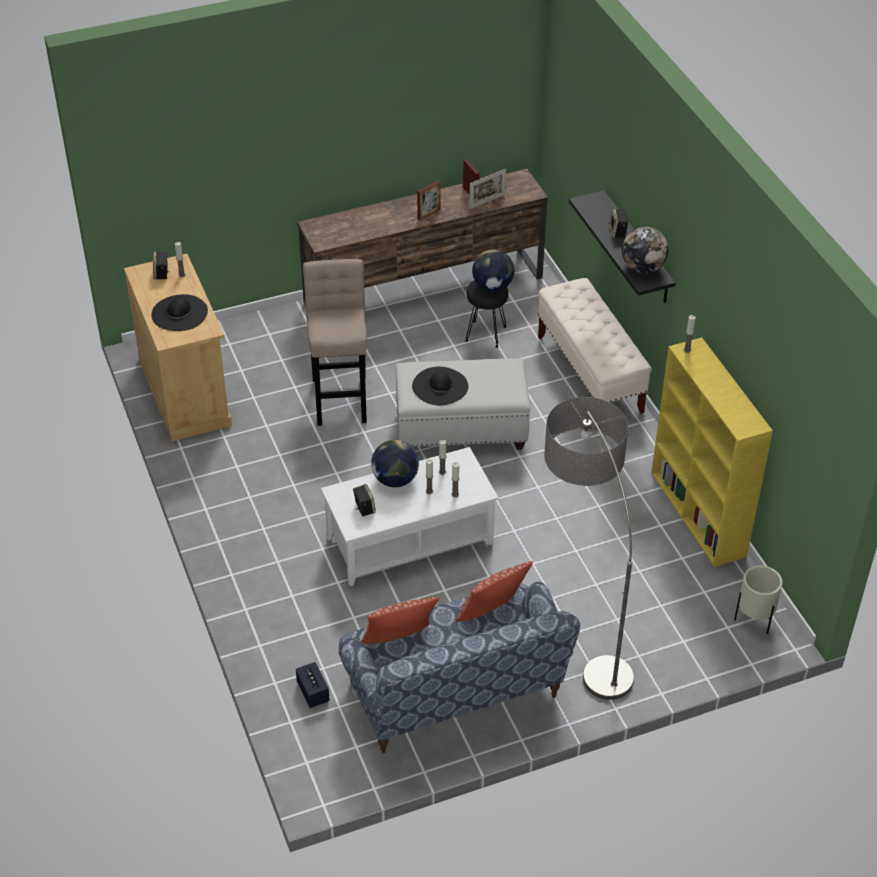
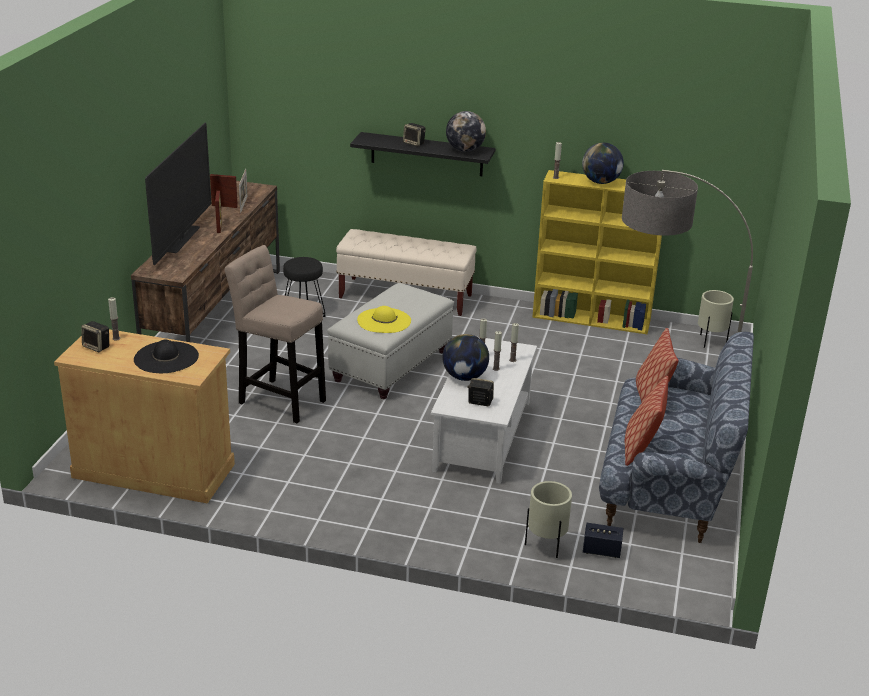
camera: 55 degrees left, 15 degrees down
black hat [412,367,468,405] -> yellow hat [357,306,411,333]
globe [472,249,514,292] -> globe moved to [582,143,624,184]
none -> television [145,123,211,265]
none -> beige planter [525,481,572,558]

